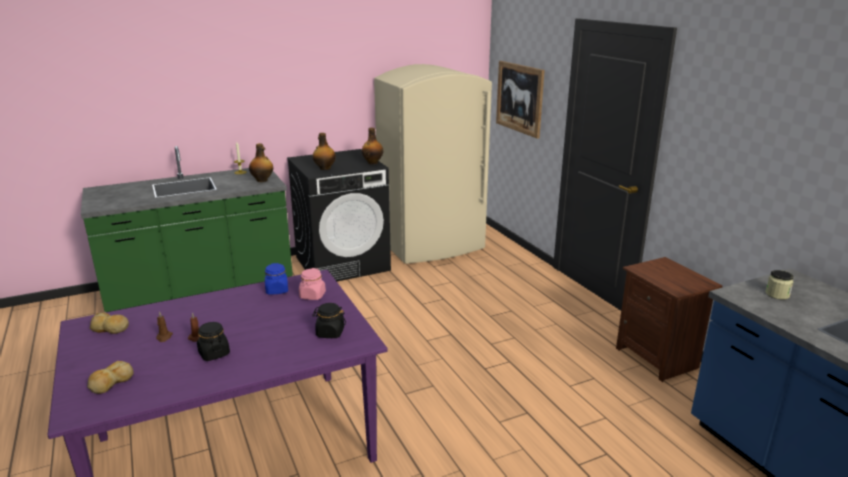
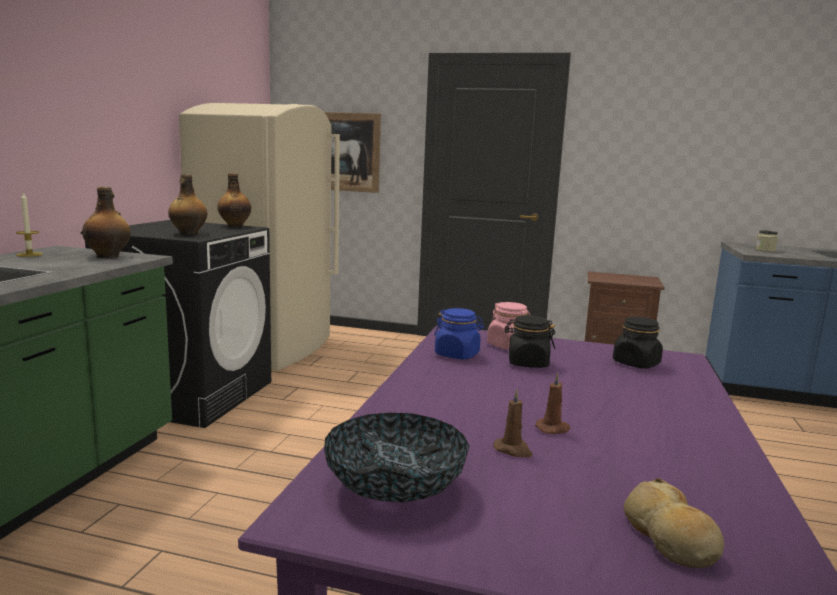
camera: 50 degrees left, 10 degrees down
bread [89,313,129,334] -> bowl [324,413,469,502]
black jar [197,322,230,361] -> black jar moved to [504,315,555,368]

